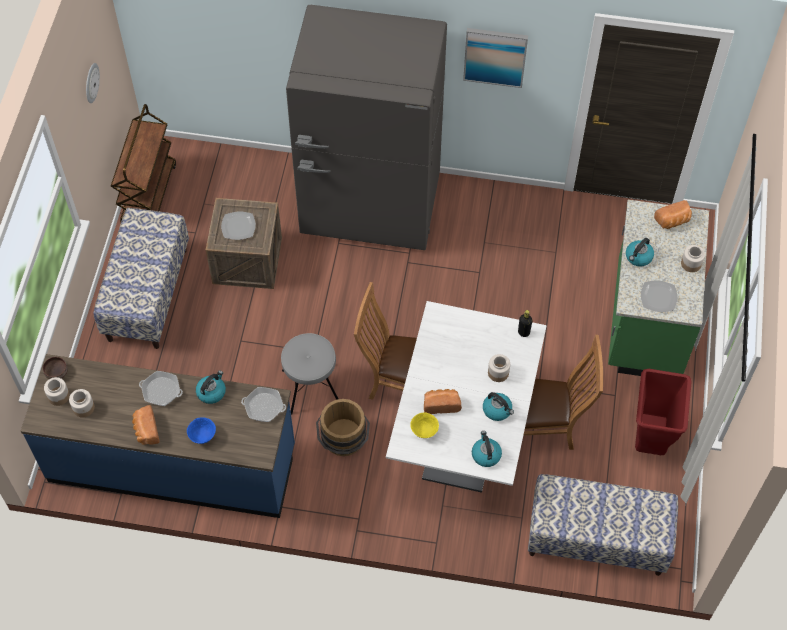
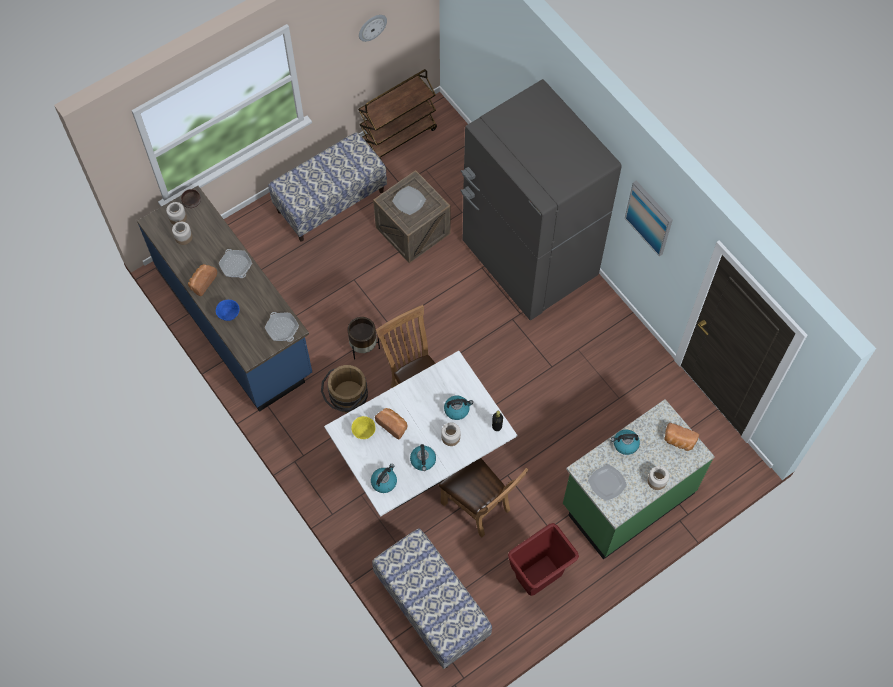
camera: 45 degrees right, 5 degrees up
kettle [196,371,226,404] -> kettle moved to [444,396,473,420]
grey stool [281,333,338,415] -> brown planter [348,317,380,359]

